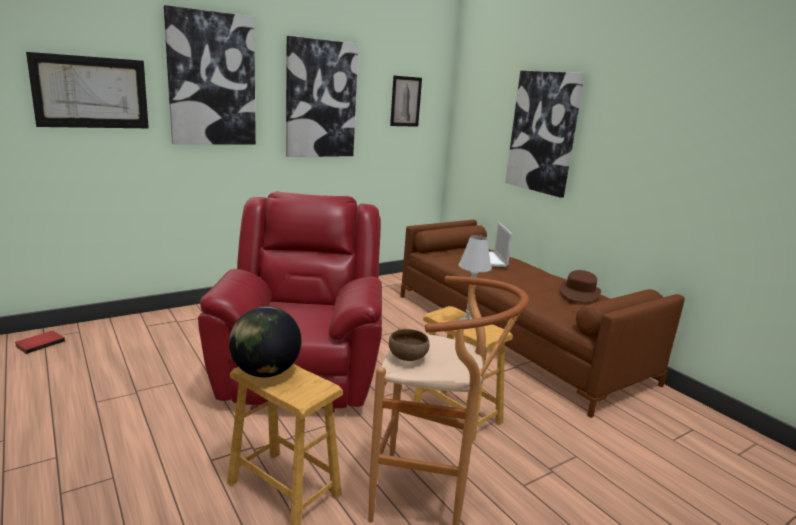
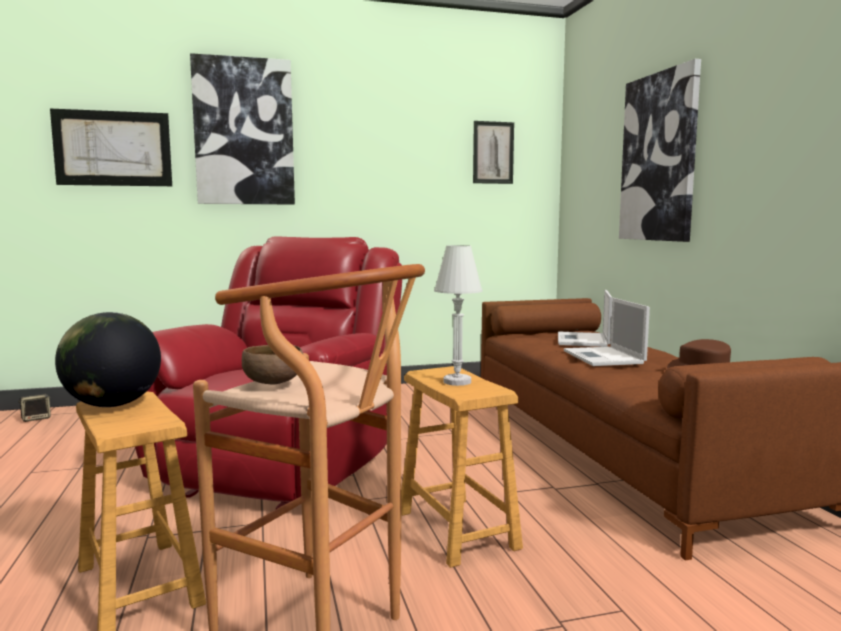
camera: 20 degrees right, 10 degrees down
red book [15,331,65,354] -> speaker [19,394,51,422]
picture [286,36,358,157] -> none
none -> laptop [564,298,650,366]

